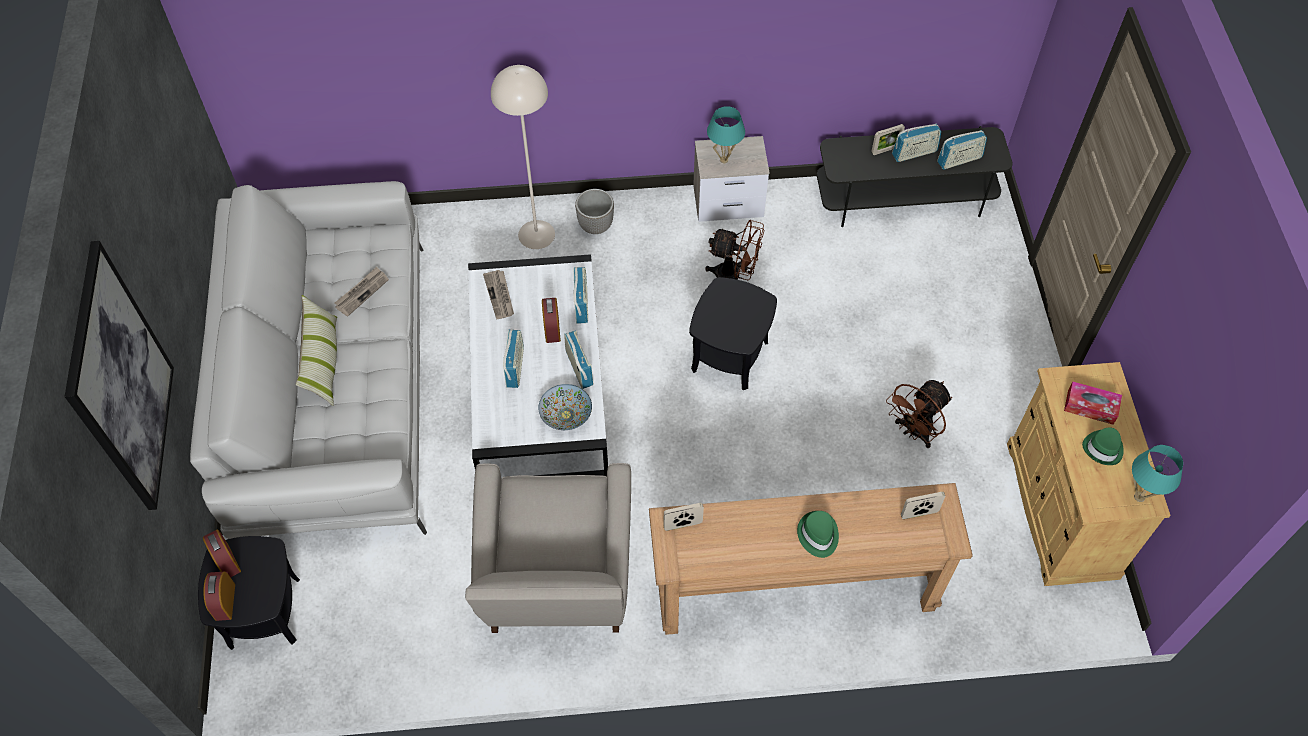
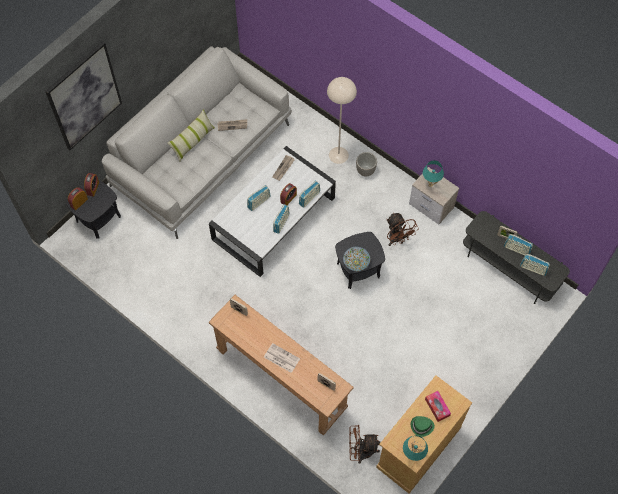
camera: 45 degrees right, 5 degrees up
beige armchair [465,463,631,633] -> none
bowl [538,384,592,430] -> bowl moved to [343,247,371,271]
green hat [797,511,839,558] -> newspaper [264,343,300,373]
brown fan [886,380,952,448] -> brown fan moved to [349,425,380,464]

